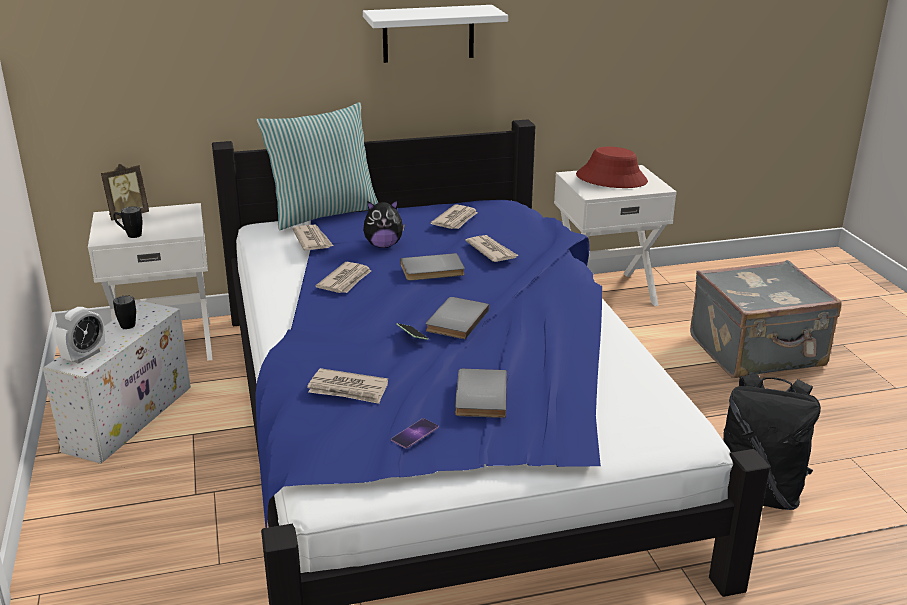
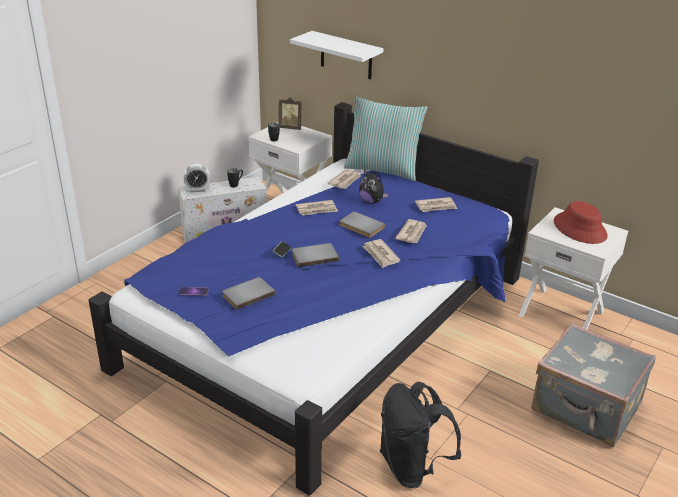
camera: 50 degrees right, 5 degrees up
newspaper [307,368,388,404] -> newspaper moved to [362,239,401,268]
white shelf [363,5,508,63] -> white shelf moved to [290,31,383,79]

